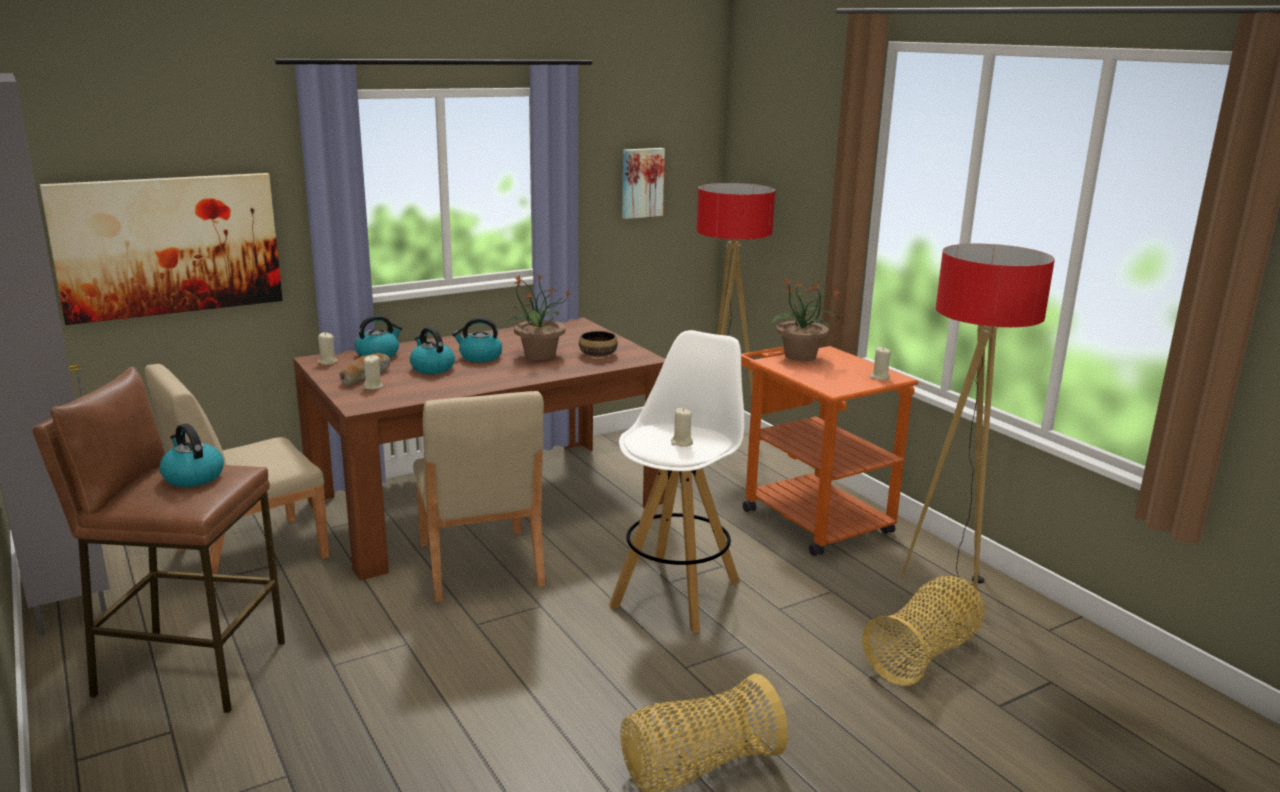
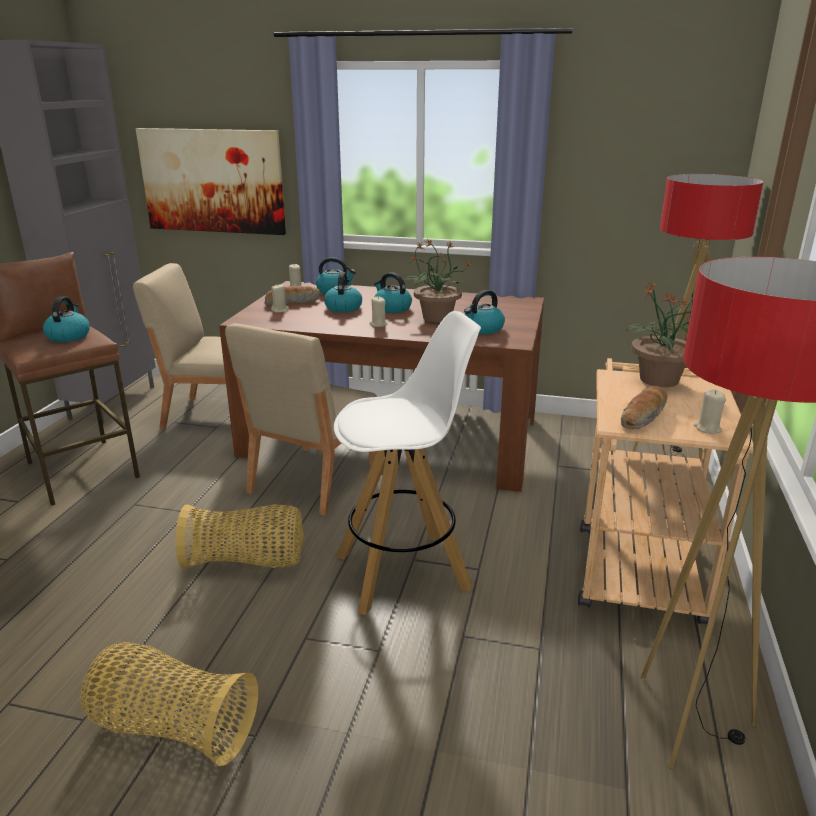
camera: 45 degrees right, 5 degrees up
bowl [579,331,618,357] -> kettle [464,290,505,334]
picture [622,148,665,219] -> none
beige candle [671,408,693,447] -> beige candle moved to [369,297,387,327]
orange cart [741,346,919,556] -> beige cart [578,358,753,624]
basket [862,576,985,686] -> basket moved to [175,504,304,569]
none -> bread [621,386,667,429]

